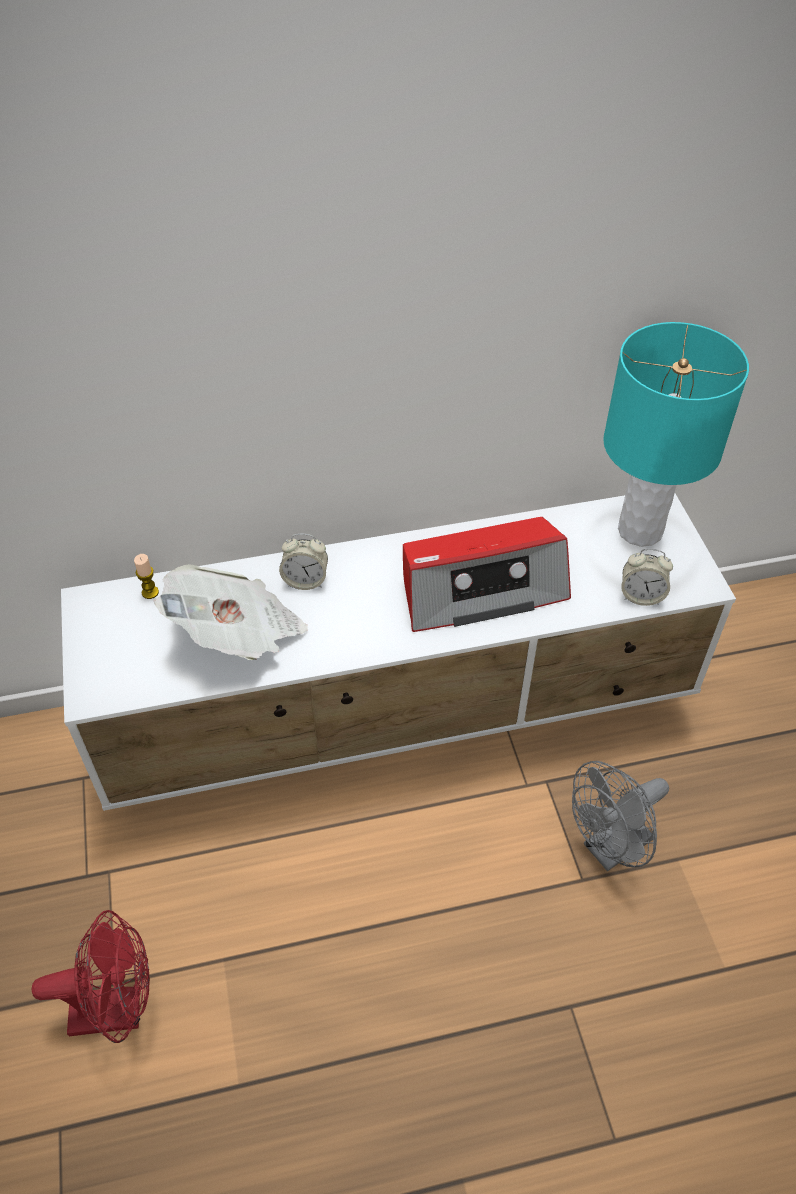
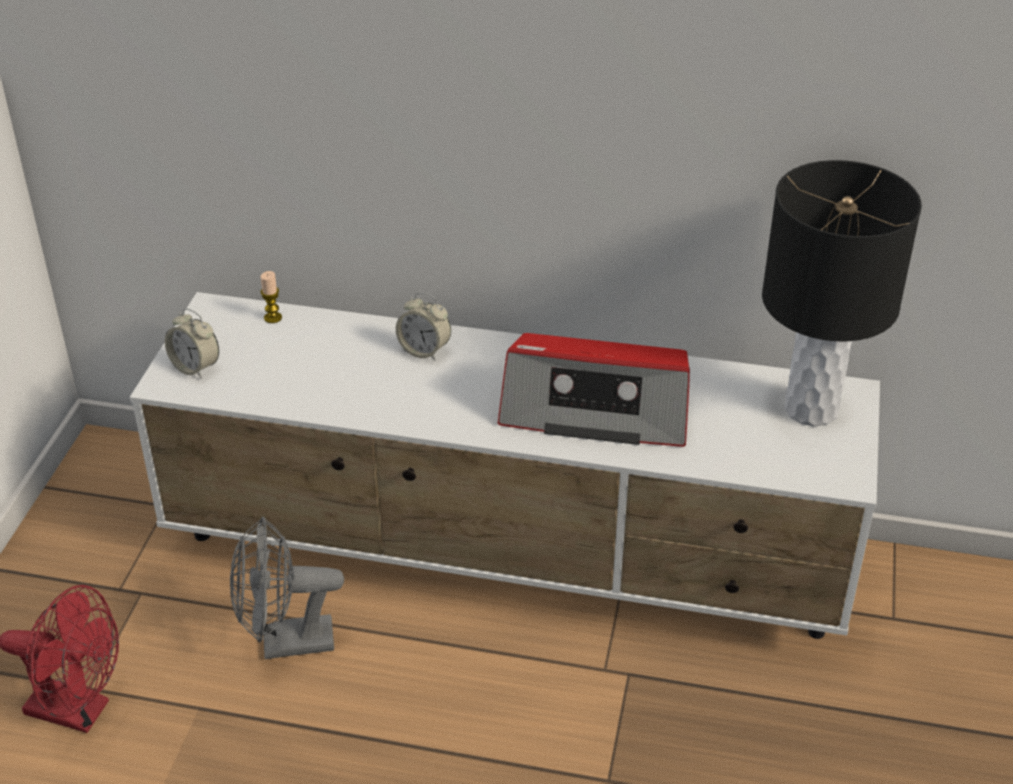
camera: 25 degrees right, 10 degrees down
newspaper [154,564,307,660] -> none
grey fan [572,761,669,872] -> grey fan moved to [230,516,344,659]
turquoise table lamp [603,322,749,547] -> black table lamp [762,160,922,427]
alarm clock [621,549,673,606] -> alarm clock moved to [165,308,219,379]

